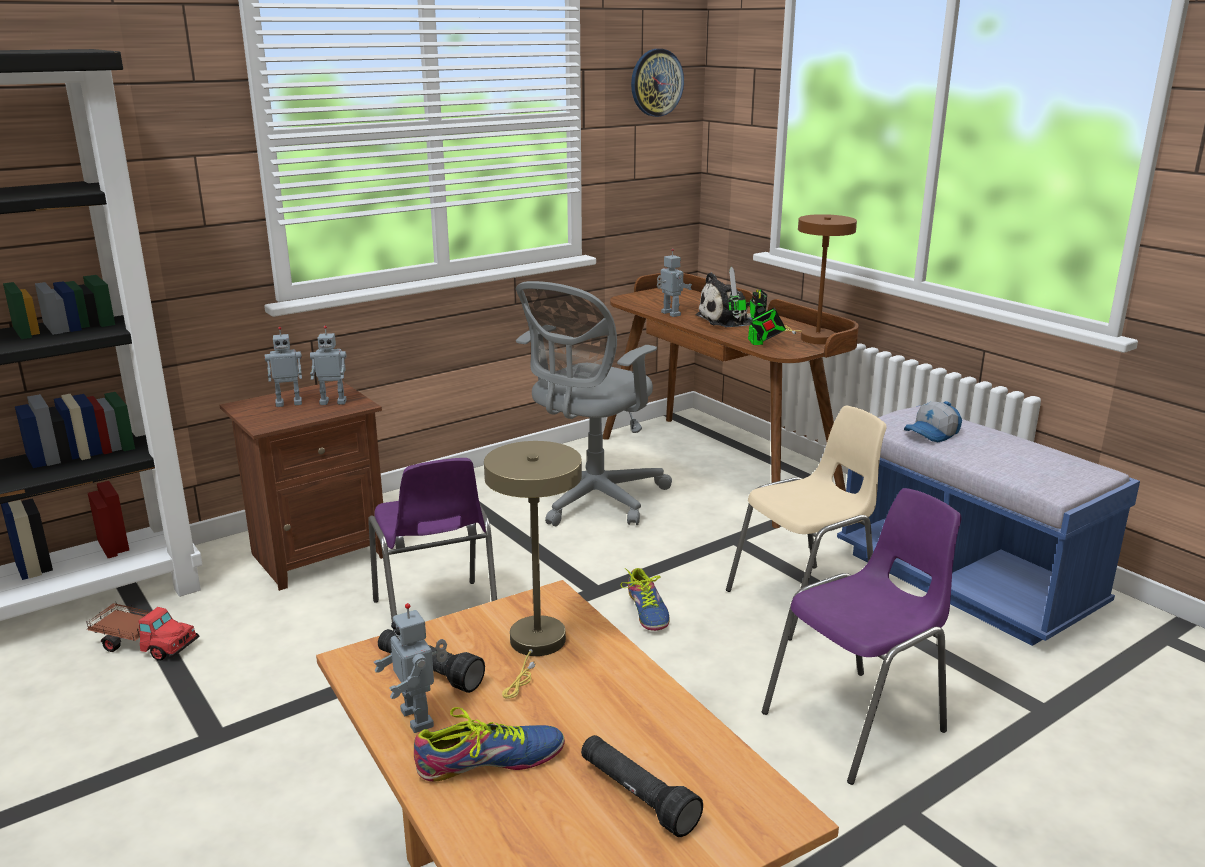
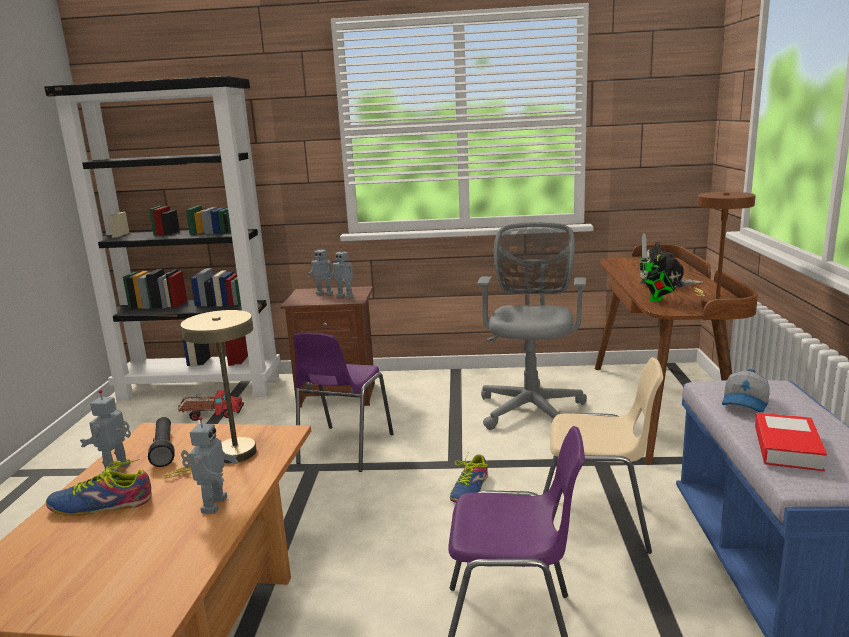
camera: 40 degrees right, 5 degrees down
toy truck [86,603,200,661] -> toy truck turned 60 degrees counterclockwise [178,390,244,421]
shoe [414,707,565,782] -> shoe turned 150 degrees clockwise [46,459,152,516]
grey office chair [516,281,672,527] -> grey office chair turned 120 degrees clockwise [477,222,587,430]
black flashlight [581,735,703,837] -> none
wall clock [631,49,684,117] -> none
toy robot [657,249,692,317] -> toy robot moved to [181,416,238,514]
cap [904,401,962,442] -> cap turned 60 degrees counterclockwise [722,369,770,412]
none -> book [755,413,827,471]

